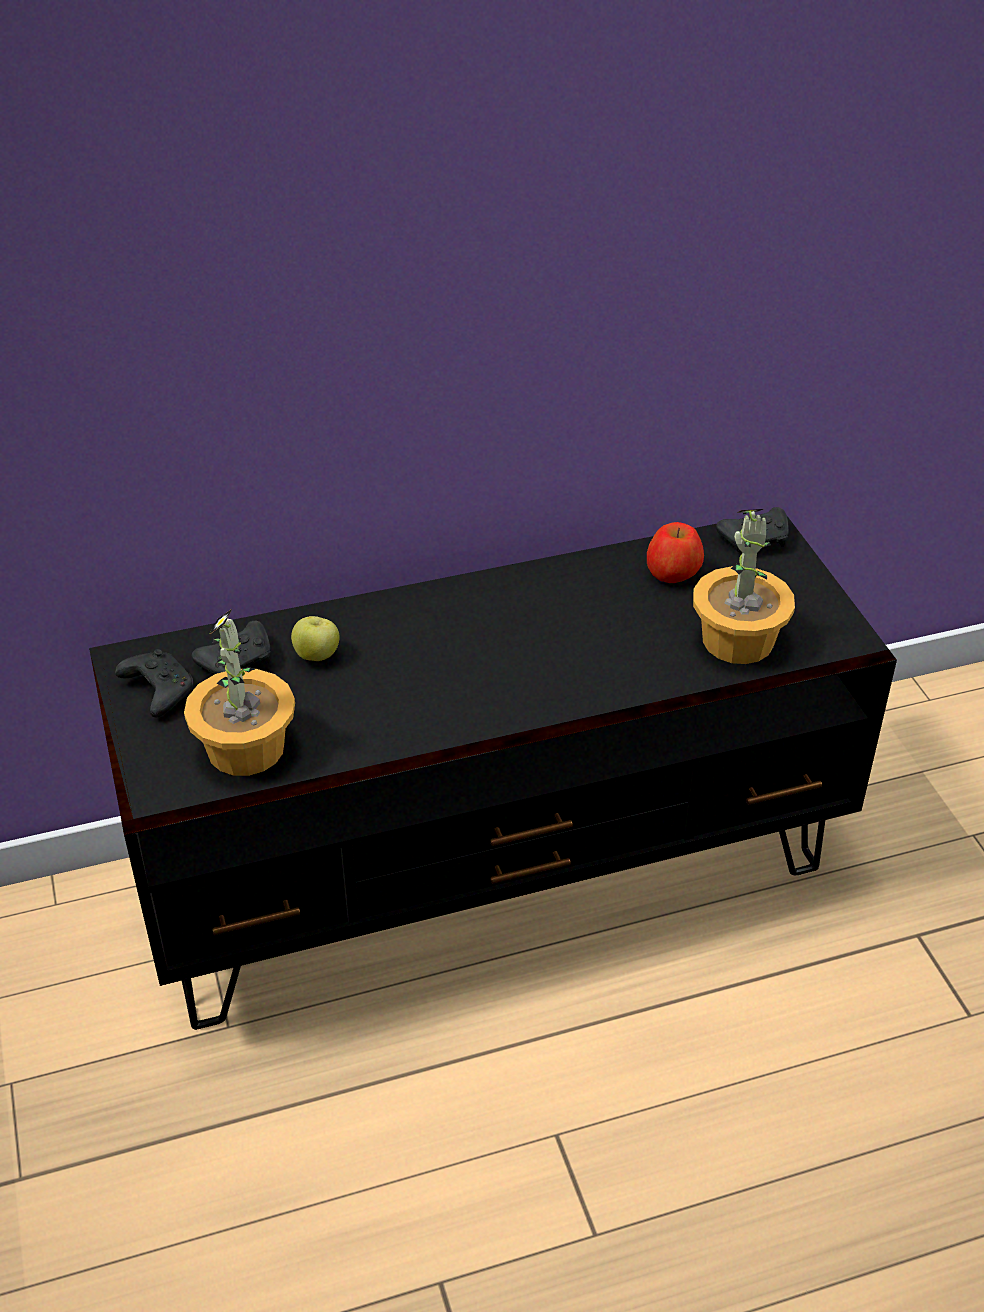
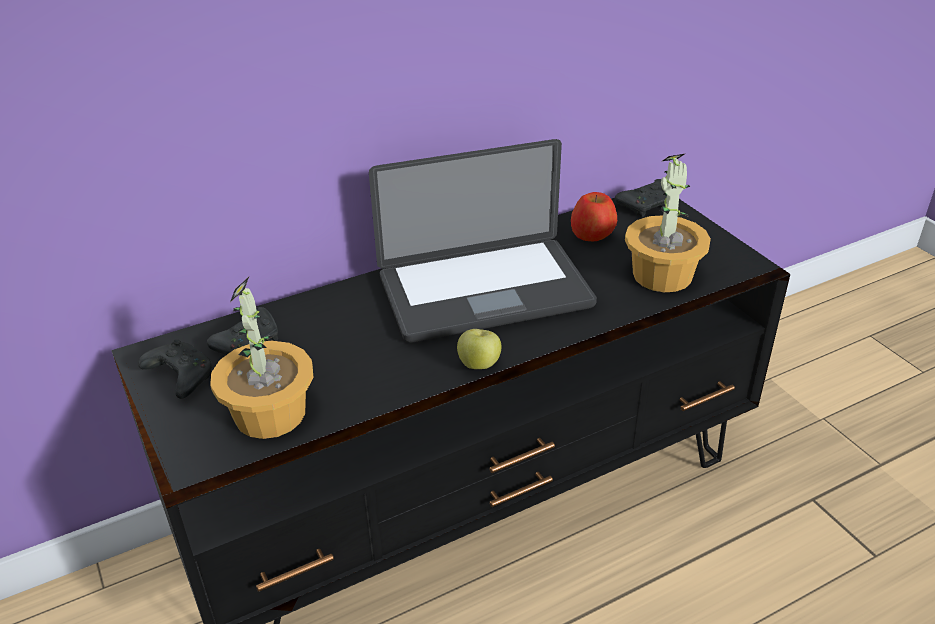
camera: 10 degrees left, 5 degrees down
apple [291,616,340,661] -> apple moved to [457,329,501,369]
none -> laptop [369,139,597,343]

